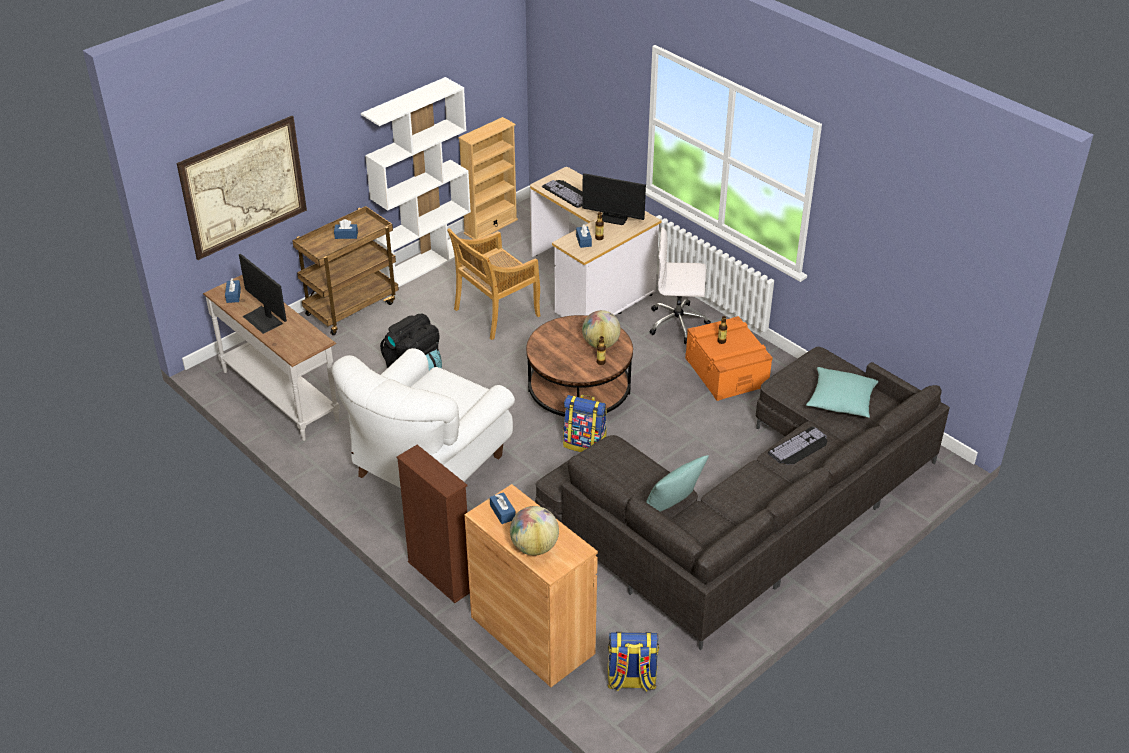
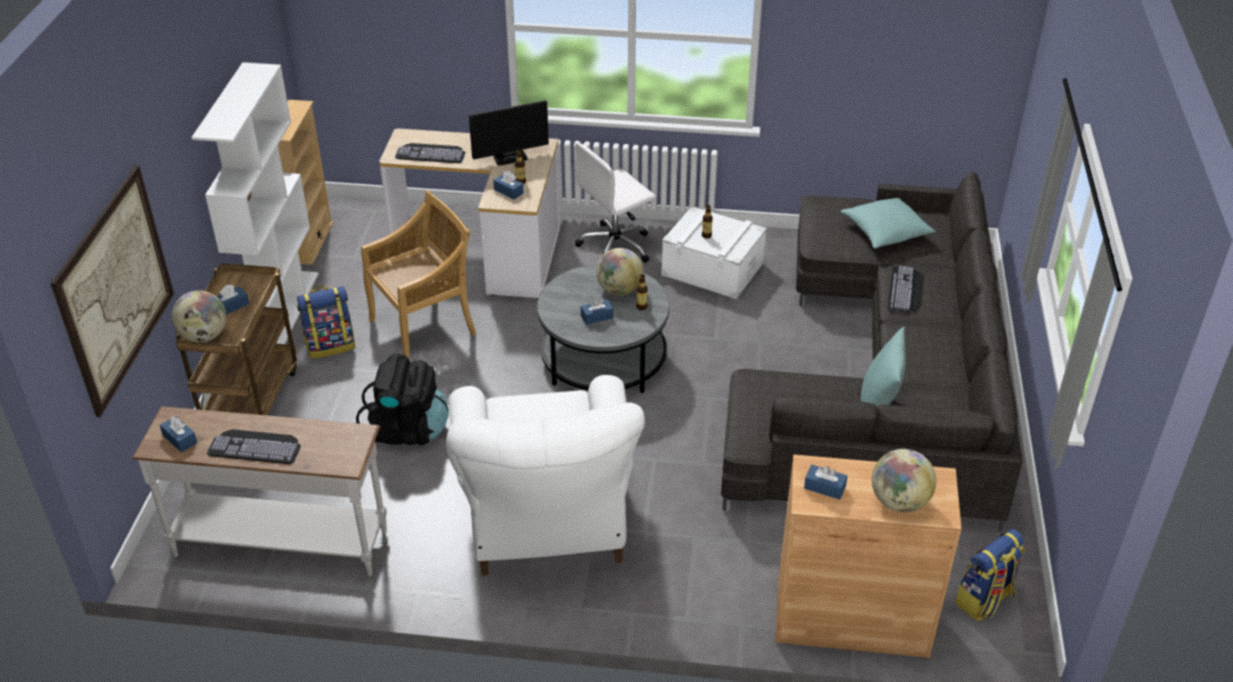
camera: 40 degrees left, 0 degrees up
monitor [239,254,287,334] -> keyboard [207,429,301,464]
brown bookcase [397,445,470,603] -> none
beige chair [447,228,540,340] -> beige chair turned 135 degrees counterclockwise [361,191,476,359]
brown coffee table [526,315,633,417] -> grey coffee table [537,264,670,393]
backpack [563,395,607,452] -> backpack moved to [297,286,355,359]
orange storage box [685,316,773,401] -> white storage box [661,206,767,299]
none -> globe [172,290,226,343]
none -> blue tissue box [581,298,614,325]

